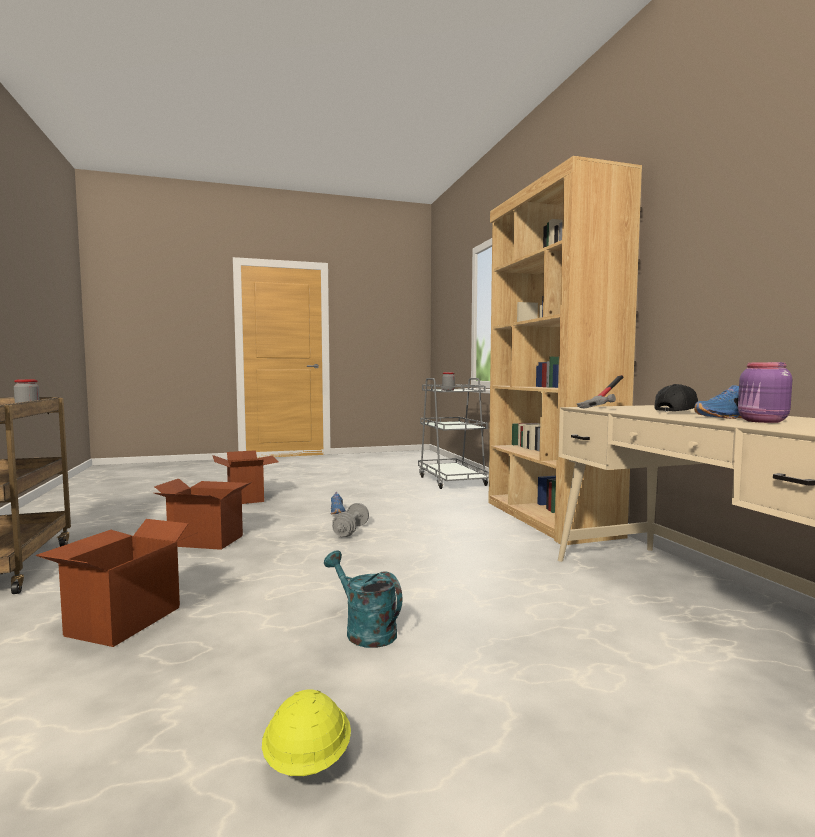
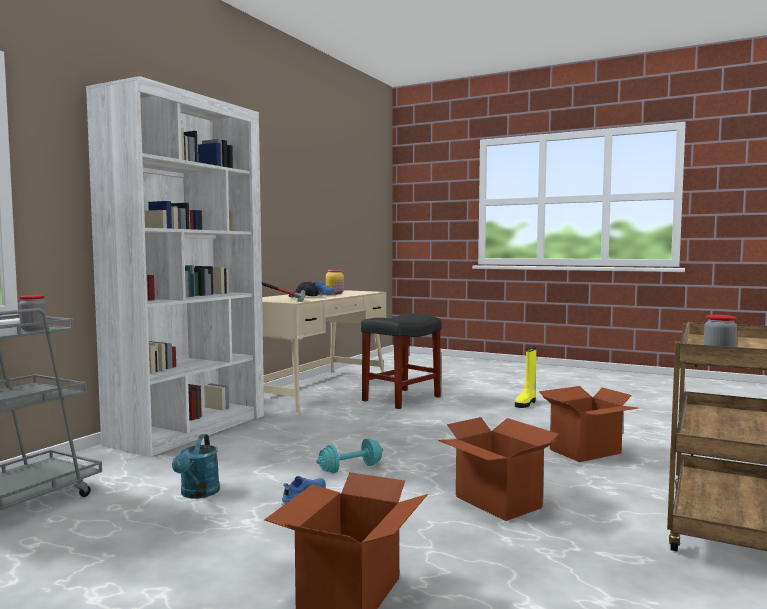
camera: 135 degrees left, 0 degrees up
yellow hard hat [262,689,351,776] -> yellow boot [515,348,536,408]
turquoise watering can [324,550,402,648] -> turquoise watering can moved to [172,434,220,499]
grey dumbbell [332,503,369,537] -> turquoise dumbbell [317,438,383,473]
brown bookcase [488,156,642,545] -> white bookcase [86,76,264,457]
purple jar [738,362,792,423] -> yellow jar [326,270,344,295]
none -> black stool [361,314,441,409]

